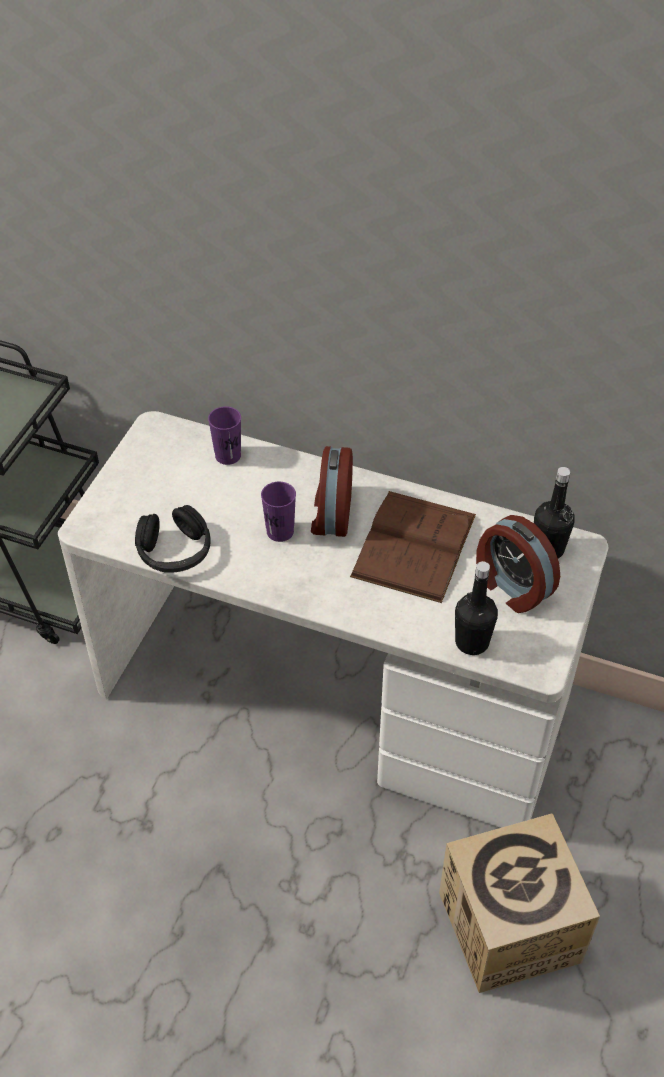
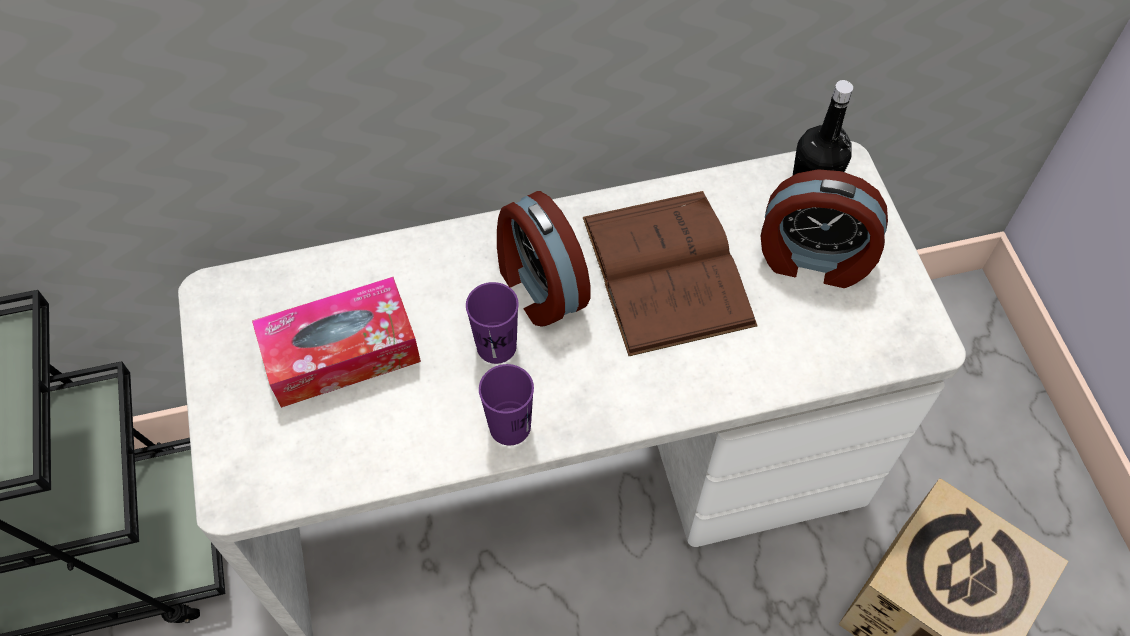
camera: 35 degrees left, 10 degrees up
black headphones [135,505,211,573] -> none
purple cup [208,406,241,465] -> purple cup moved to [479,364,534,445]
black bottle [455,561,498,655] -> none
none -> tissue box [252,277,421,408]

